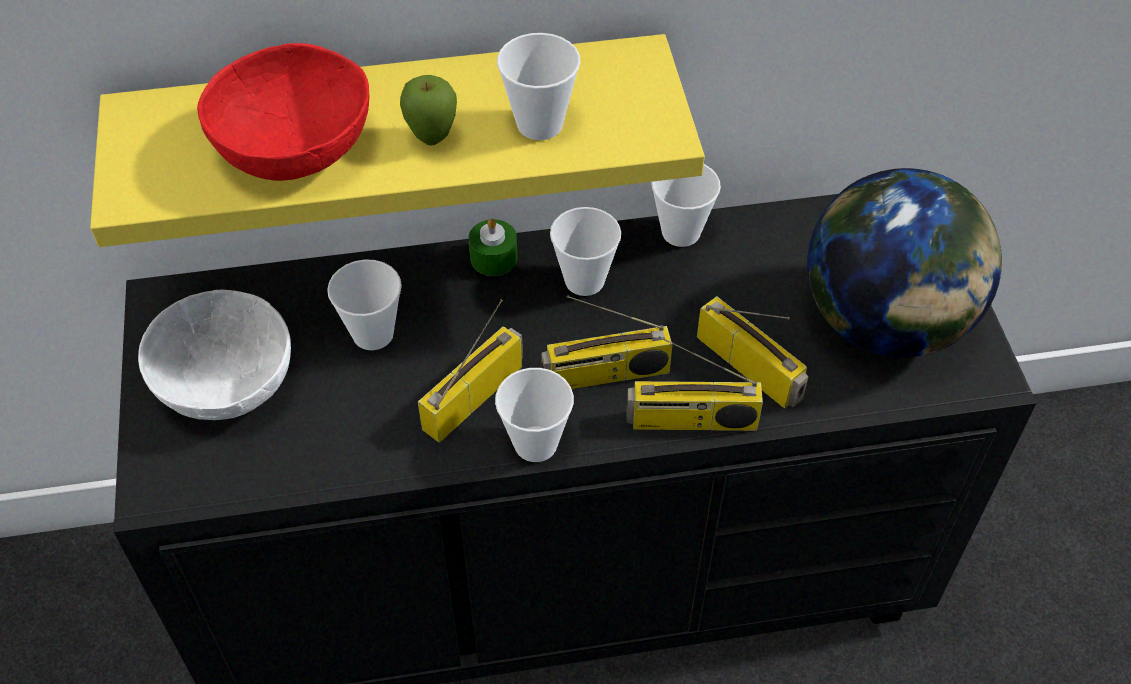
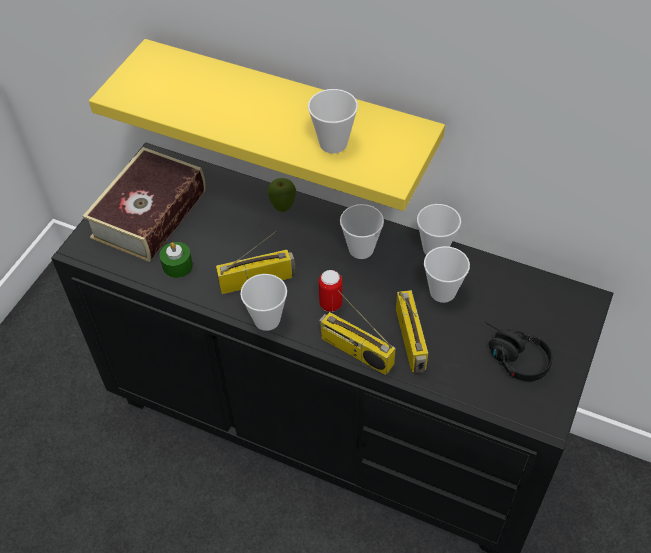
camera: 35 degrees right, 0 degrees up
white bowl [138,289,291,420] -> book [83,147,206,262]
red bowl [197,43,369,181] -> none
cup [327,259,402,350] -> cup moved to [424,246,470,303]
apple [400,75,457,146] -> apple moved to [268,178,296,212]
green candle [469,218,517,276] -> green candle moved to [160,242,193,278]
radio [541,295,673,389] -> can [319,270,342,312]
globe [807,168,1002,357] -> black headphones [485,322,552,381]

